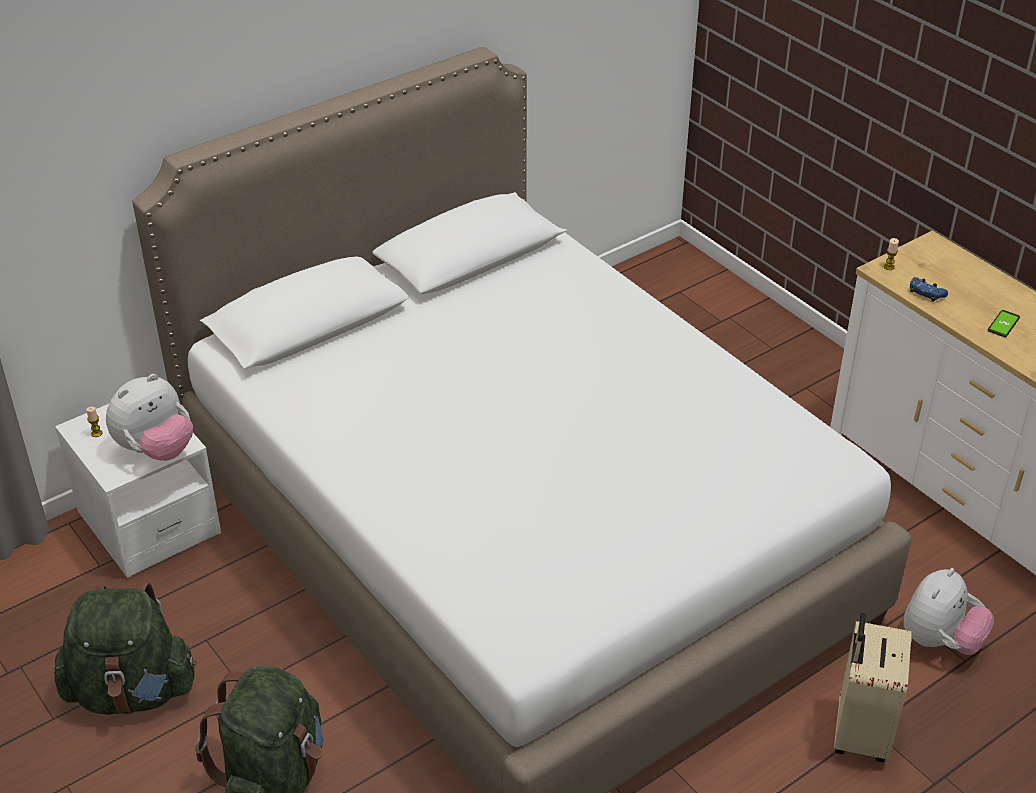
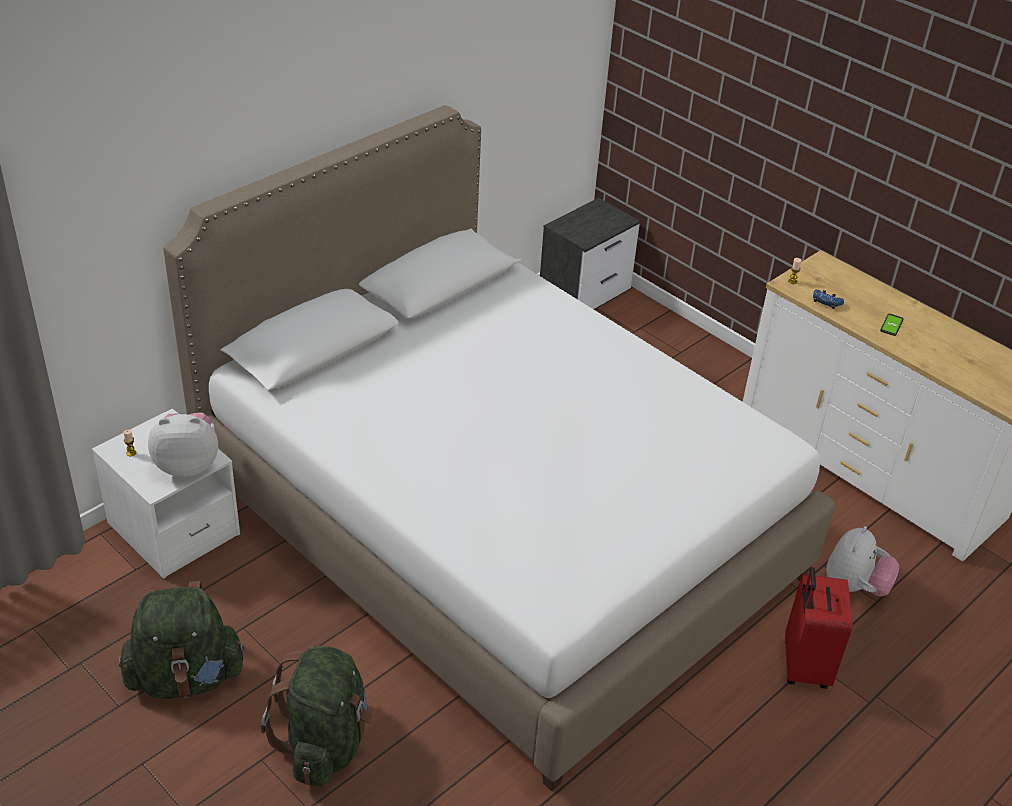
camera: 10 degrees left, 0 degrees up
plush toy [106,374,193,461] -> plush toy turned 135 degrees counterclockwise [148,413,218,477]
beige suitcase [834,613,912,762] -> red suitcase [785,567,853,689]
none -> nightstand [540,198,640,309]

